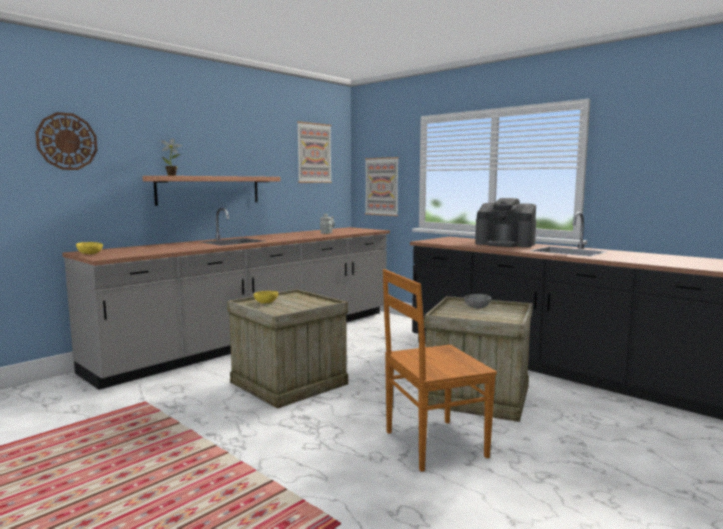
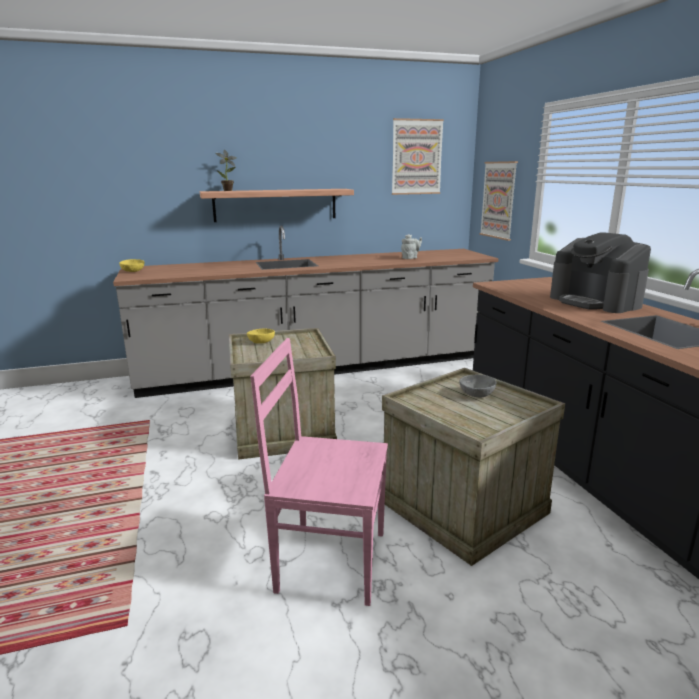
camera: 30 degrees right, 10 degrees up
wall clock [35,112,97,170] -> none
brown chair [383,269,497,472] -> pink chair [250,338,388,606]

